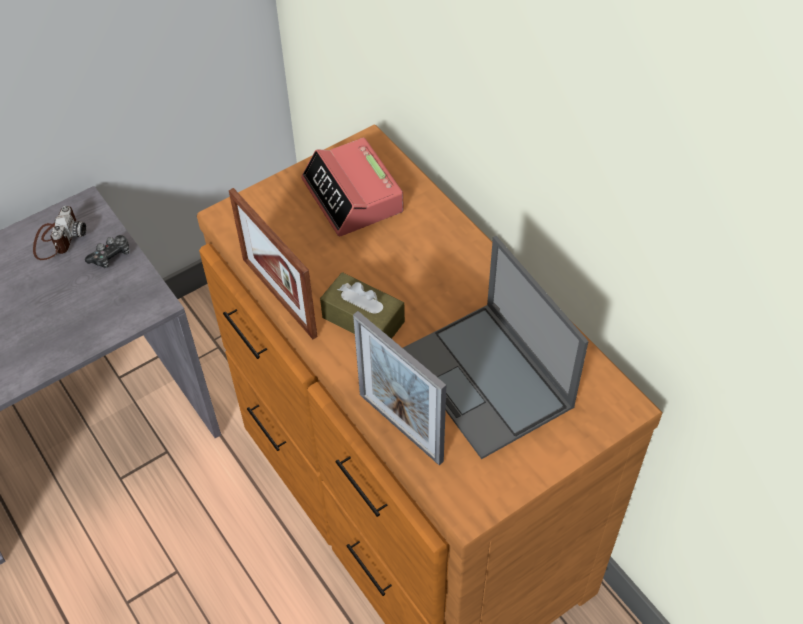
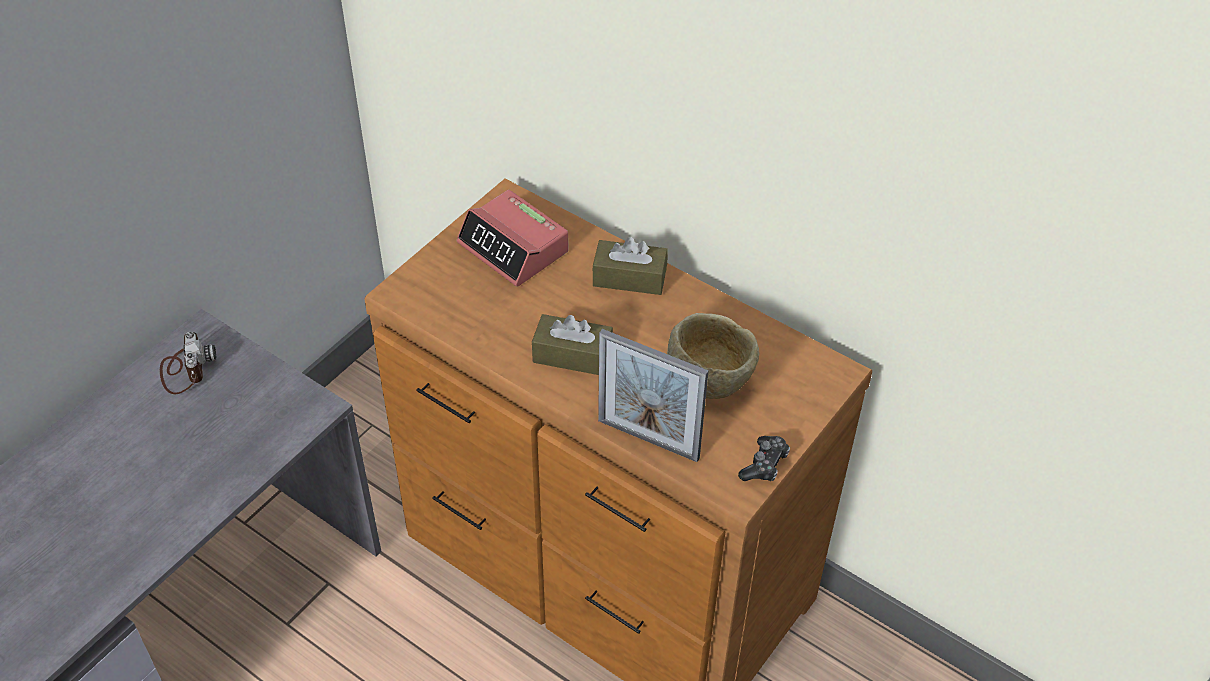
camera: 20 degrees left, 5 degrees down
game controller [85,235,129,268] -> game controller moved to [738,436,790,481]
picture frame [229,188,318,339] -> none
laptop [403,236,589,459] -> beige bowl [667,313,759,399]
none -> brown tissue box [592,237,668,295]

